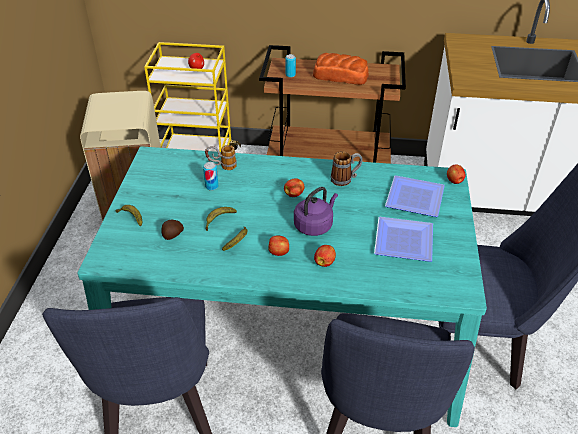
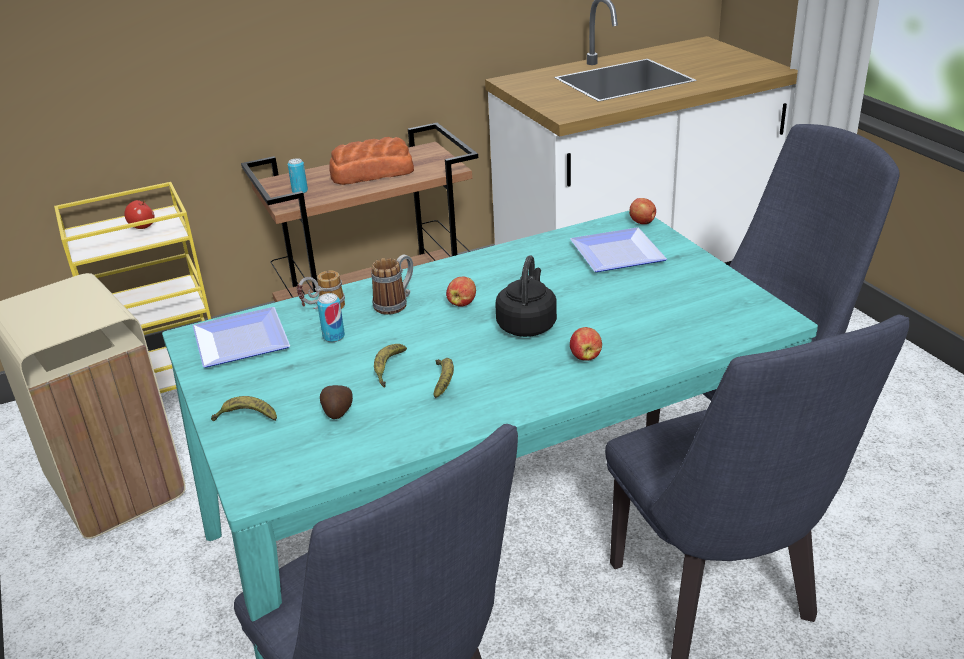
camera: 30 degrees left, 10 degrees down
apple [268,235,289,256] -> none
purple kettle [294,187,338,236] -> black kettle [495,255,557,337]
mug [330,151,363,186] -> mug moved to [371,254,413,315]
plate [374,217,433,262] -> plate moved to [193,307,290,368]

